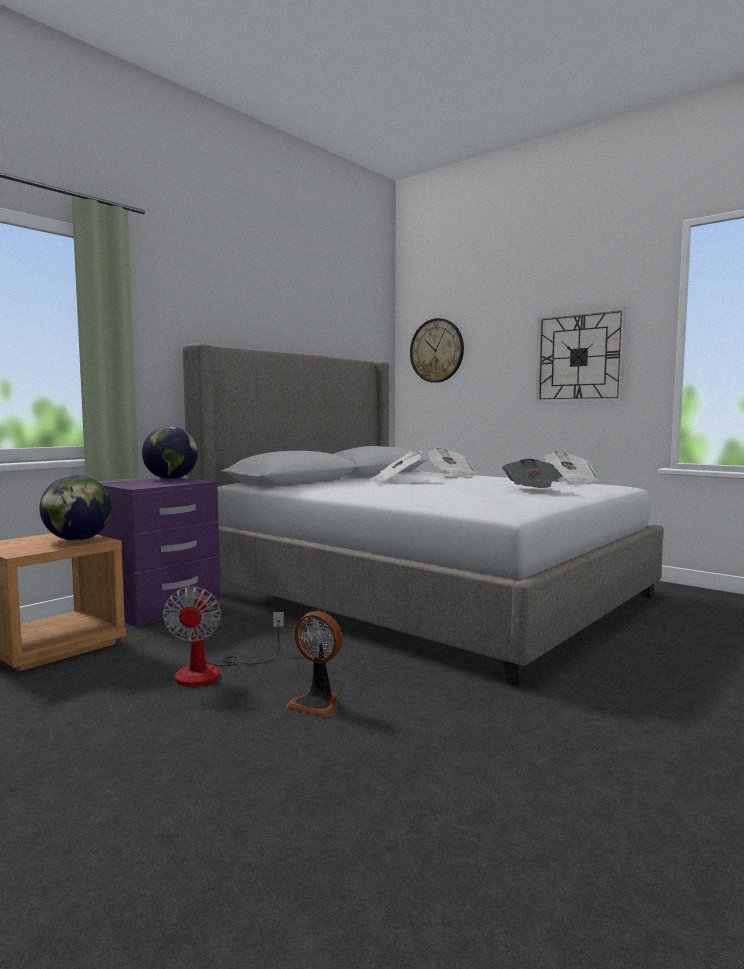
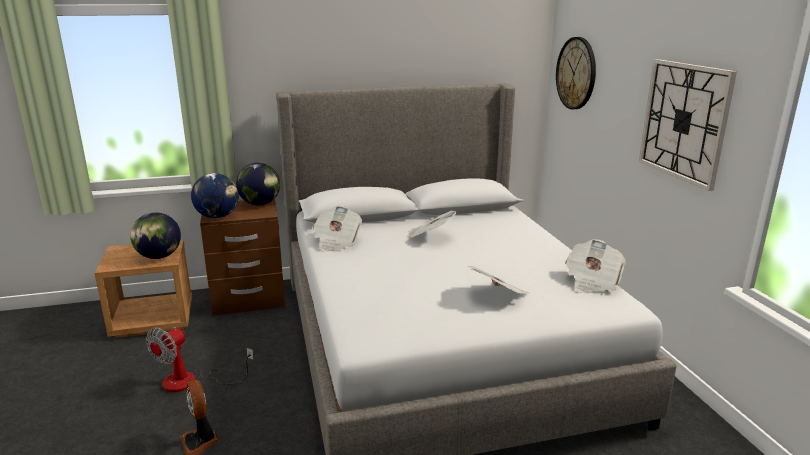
camera: 35 degrees right, 15 degrees up
purple nightstand [97,478,220,627] -> brown nightstand [200,199,285,316]
newspaper [428,447,475,478] -> newspaper moved to [313,206,362,252]
none -> globe [191,173,238,219]

